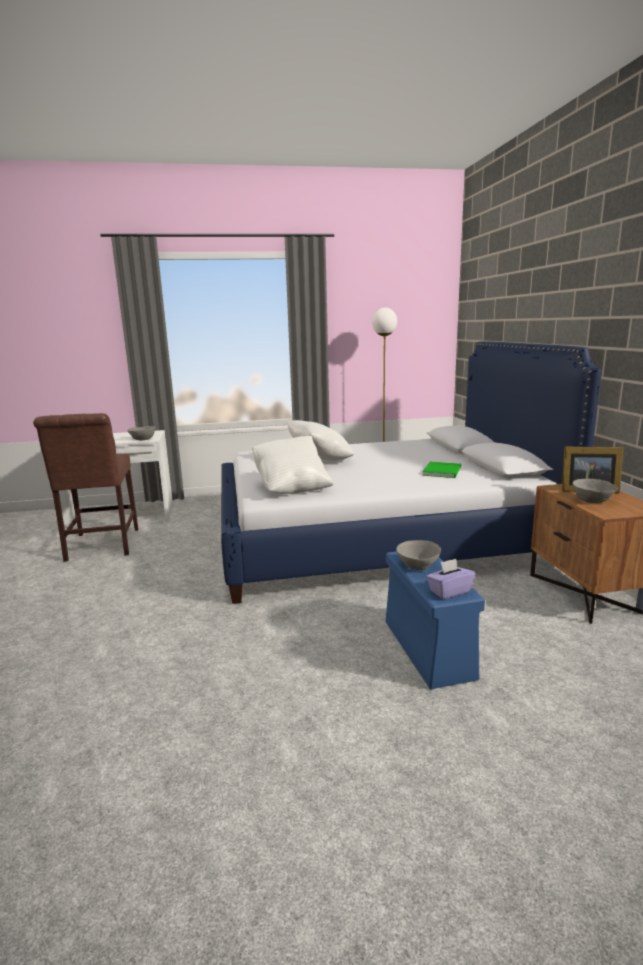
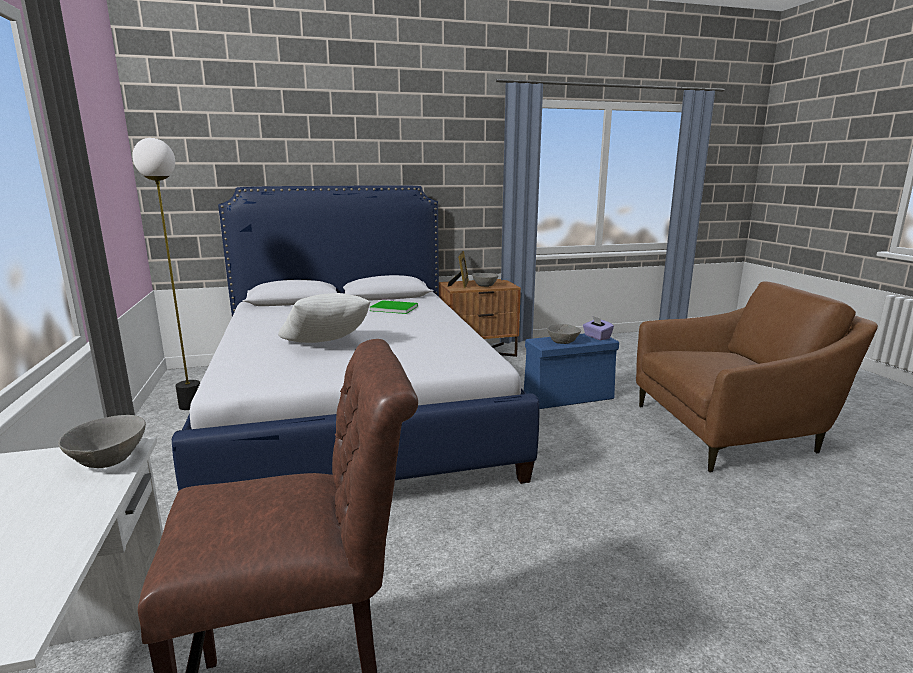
camera: 95 degrees left, 0 degrees up
white pillow [252,436,334,494] -> none
none -> brown armchair [636,281,878,472]

